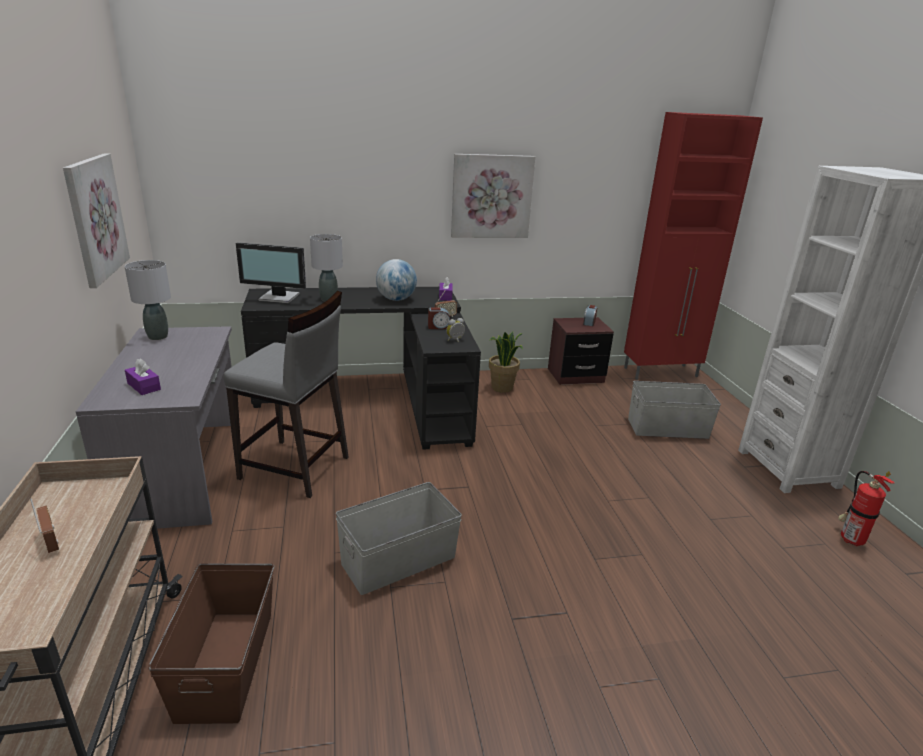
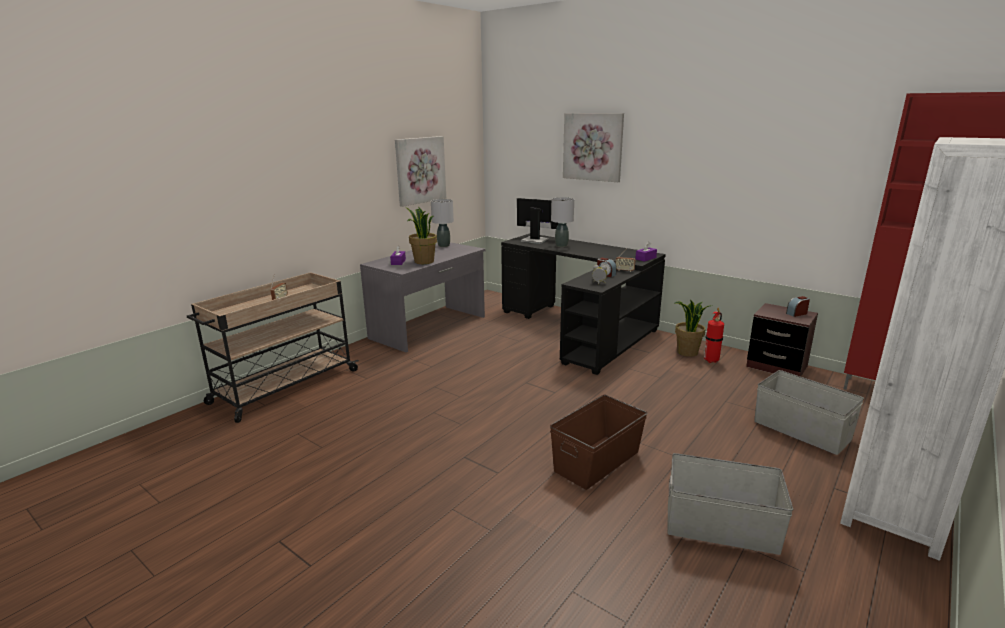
camera: 50 degrees right, 5 degrees down
brown storage box [148,563,274,724] -> brown storage box moved to [550,395,647,490]
grey stool [224,291,349,498] -> none
monitor [236,242,306,303] -> monitor turned 150 degrees clockwise [517,198,558,244]
grey storage box [336,482,462,595] -> grey storage box moved to [667,453,793,555]
globe [376,259,417,301] -> none
picture [451,154,535,238] -> picture moved to [563,113,624,182]
fire extinguisher [838,471,895,547] -> fire extinguisher moved to [704,308,724,363]
none -> potted plant [406,207,437,264]

